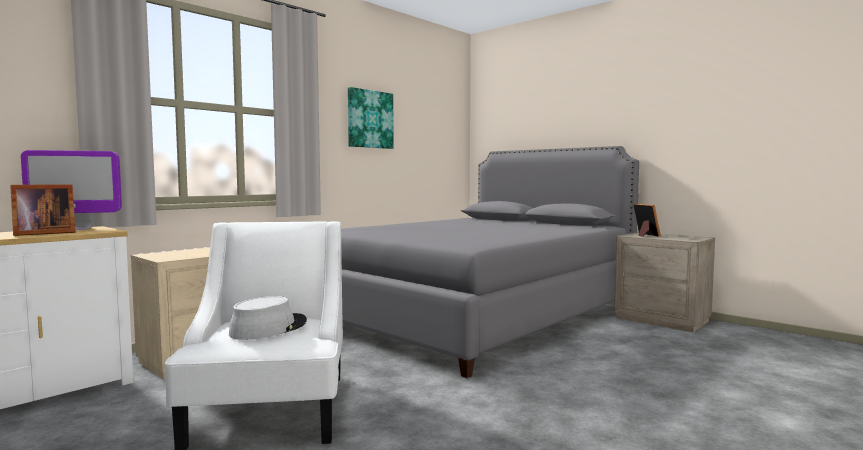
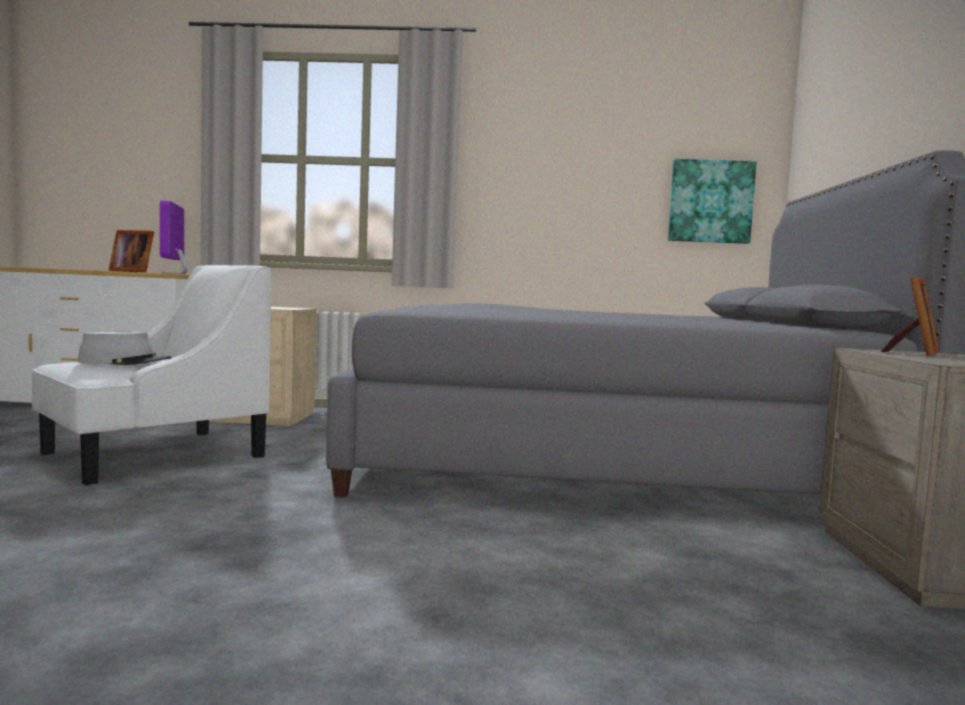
camera: 50 degrees right, 0 degrees up
monitor [21,150,122,230] -> monitor turned 45 degrees clockwise [160,200,188,274]
picture [348,87,394,149] -> picture moved to [668,159,756,244]

